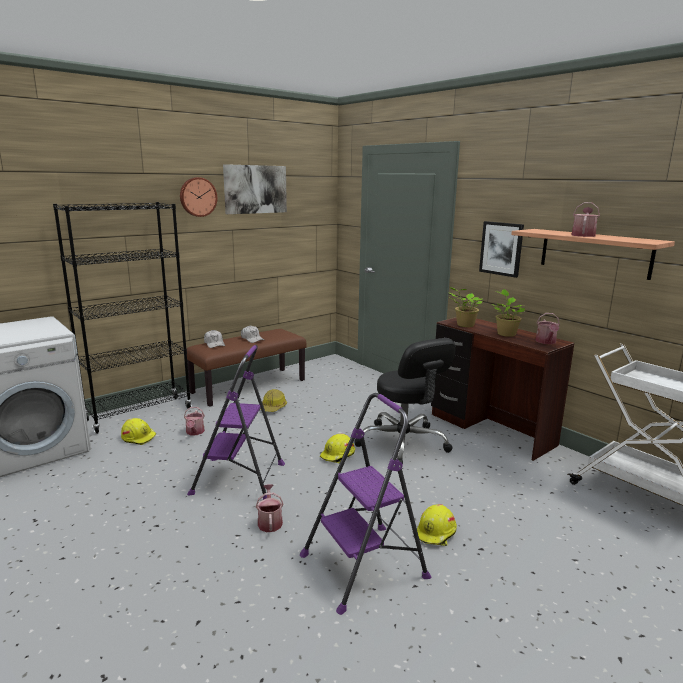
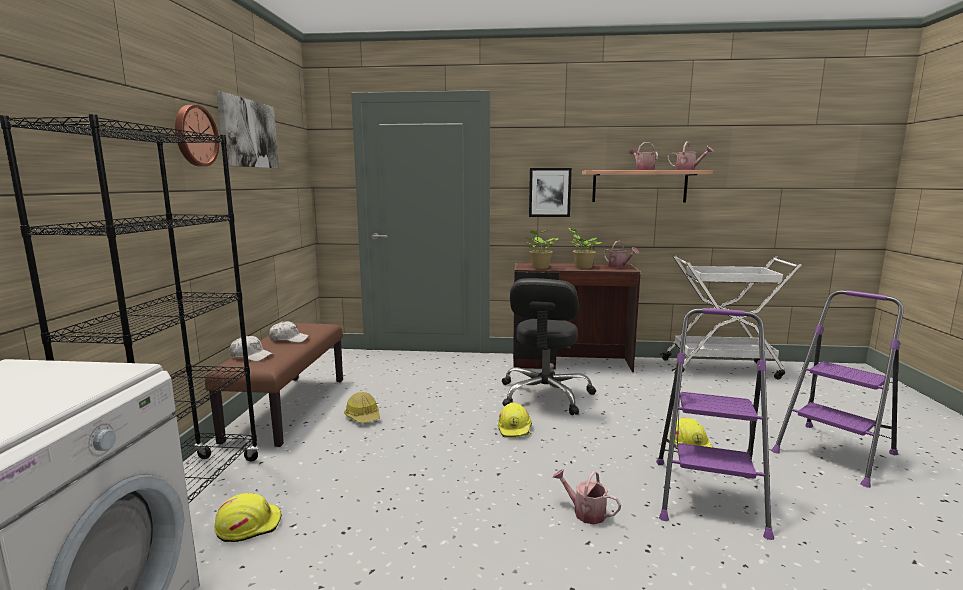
camera: 45 degrees left, 5 degrees down
watering can [184,407,205,436] -> watering can moved to [668,142,713,170]
purple step ladder [187,345,285,500] -> purple step ladder moved to [771,290,904,488]
black office chair [354,338,456,464] -> black office chair turned 90 degrees clockwise [502,278,596,415]

